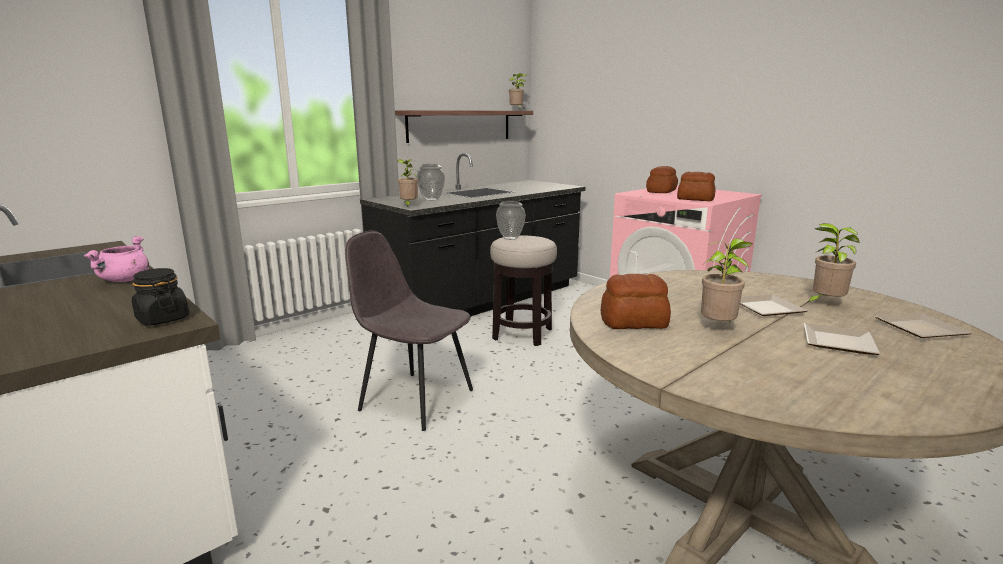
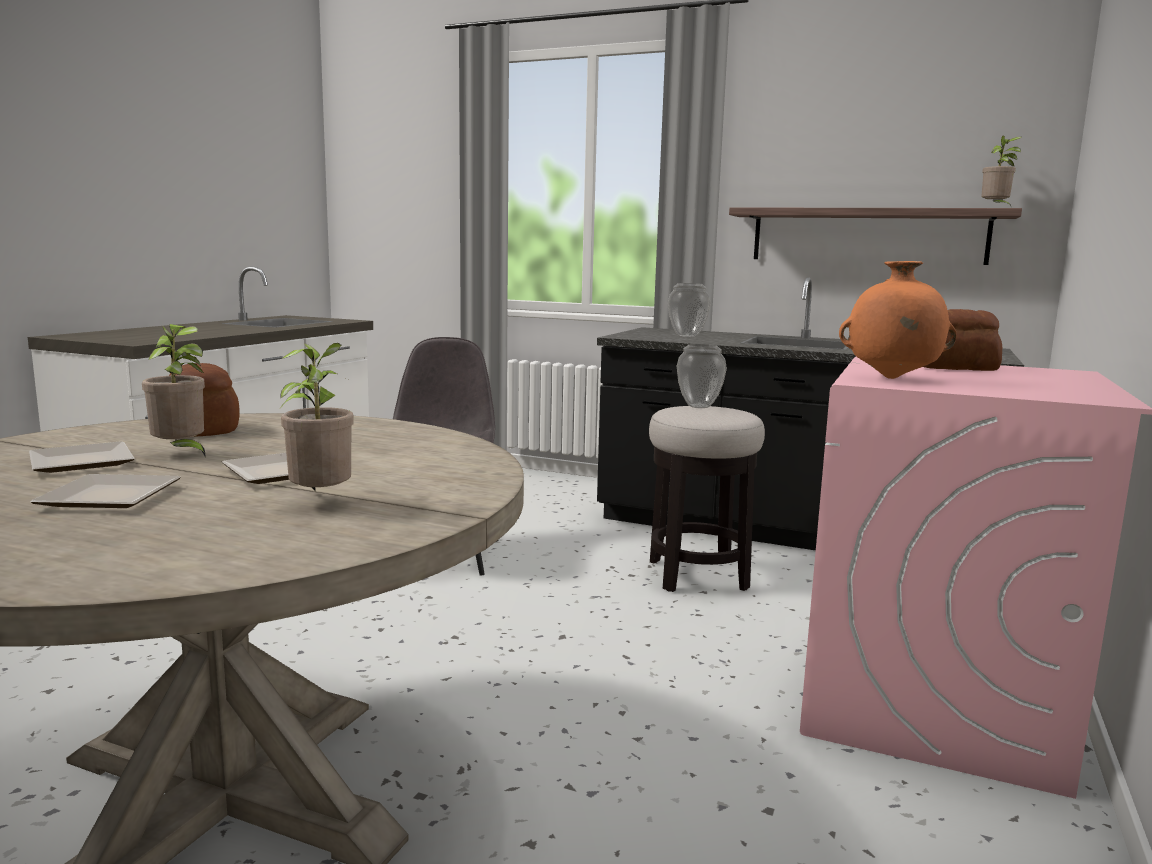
camera: 65 degrees right, 5 degrees down
pink cooking pot [84,236,149,282] -> none
black jar [132,268,189,325] -> none
potted plant [397,159,418,207] -> none
bread [677,172,715,201] -> orange vase [839,261,957,379]
plate [875,313,972,338] -> plate moved to [29,441,135,473]

